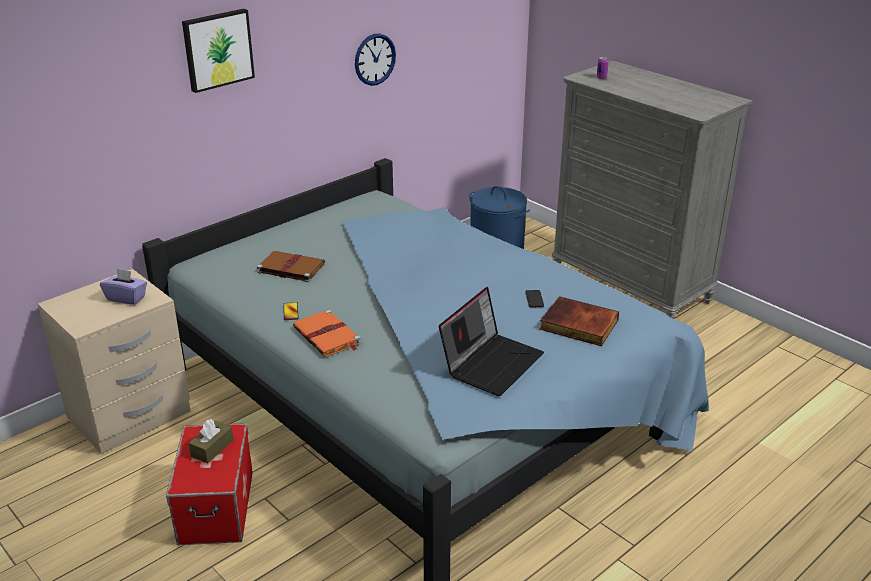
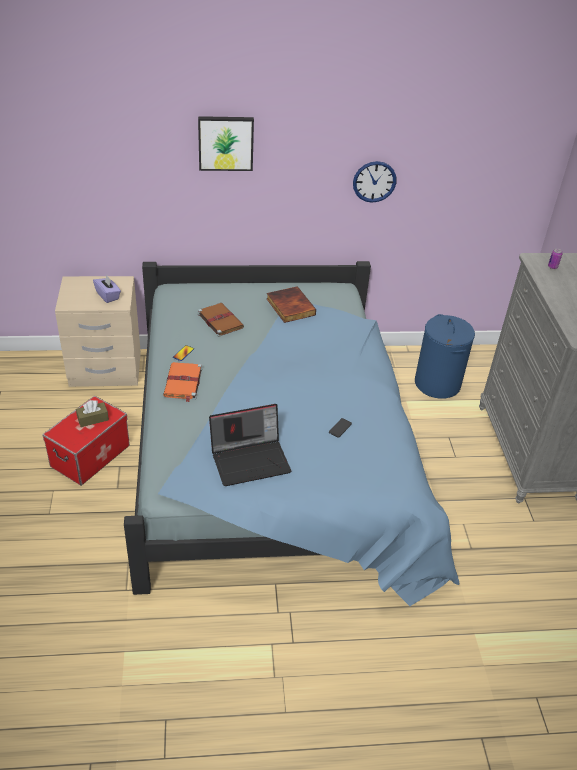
camera: 35 degrees right, 10 degrees up
book [540,296,619,346] -> book moved to [267,286,316,323]

